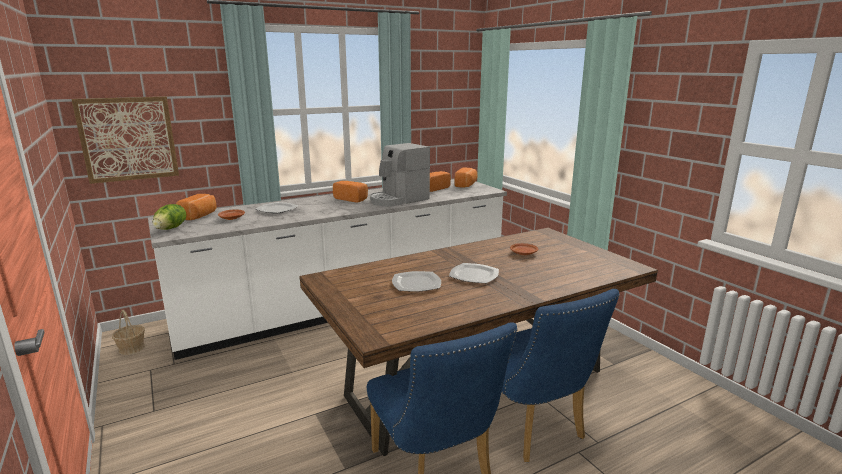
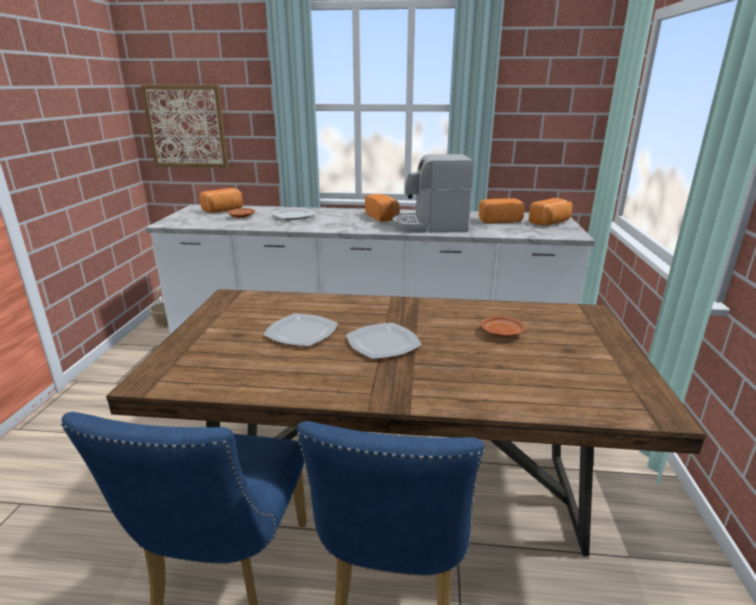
camera: 35 degrees right, 5 degrees up
lettuce [153,204,186,230] -> none

